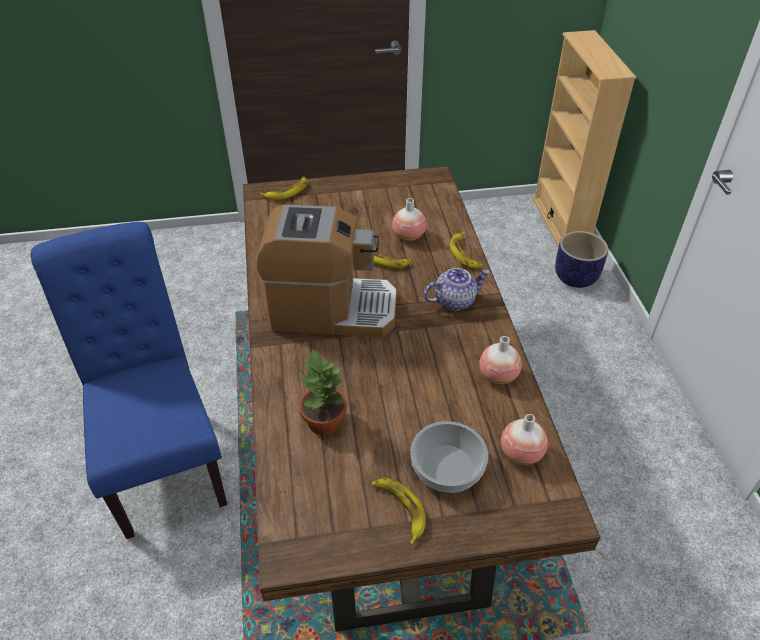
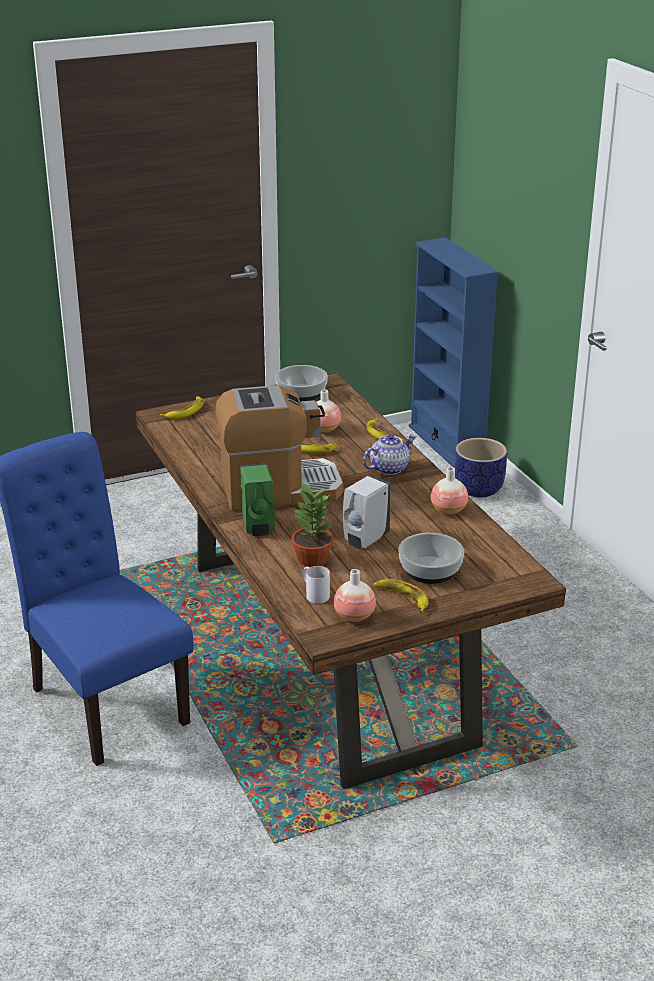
camera: 15 degrees left, 15 degrees down
vase [501,414,548,465] -> vase moved to [334,569,376,622]
beige bookcase [532,30,636,247] -> blue bookcase [409,237,499,468]
none -> green soap dispenser [240,463,275,536]
none -> bowl [275,365,328,401]
none -> white mug [302,566,330,603]
none -> white soap dispenser [342,475,391,549]

